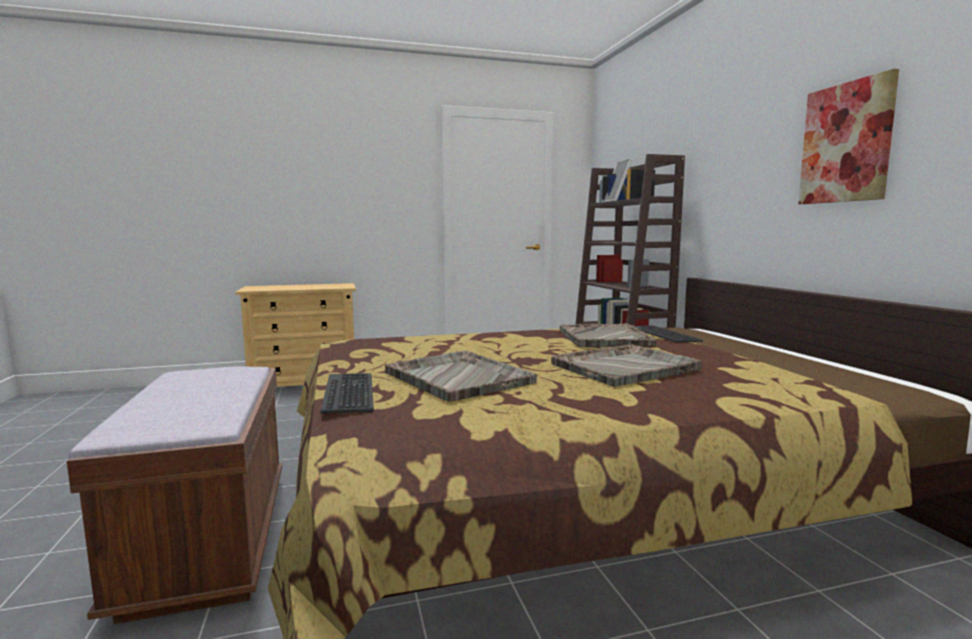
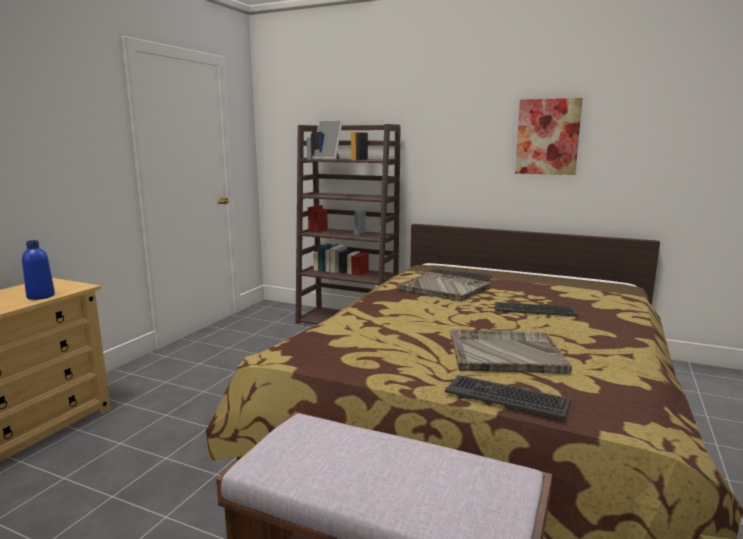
camera: 50 degrees left, 5 degrees up
grey tray [551,344,702,387] -> keyboard [495,302,578,317]
none -> blue bottle [22,240,55,300]

